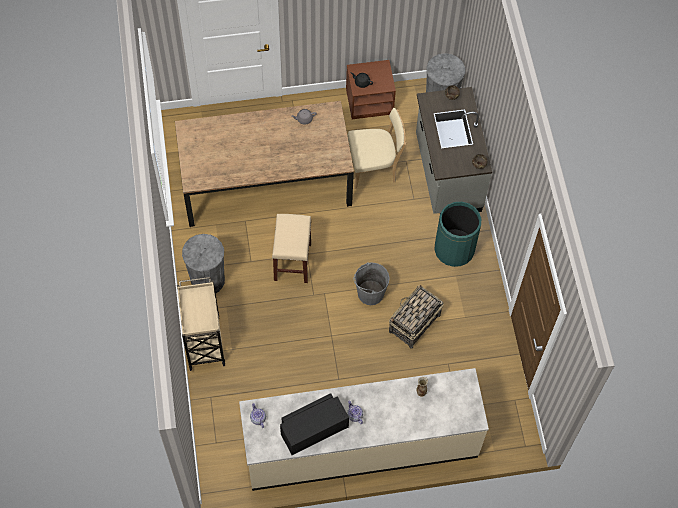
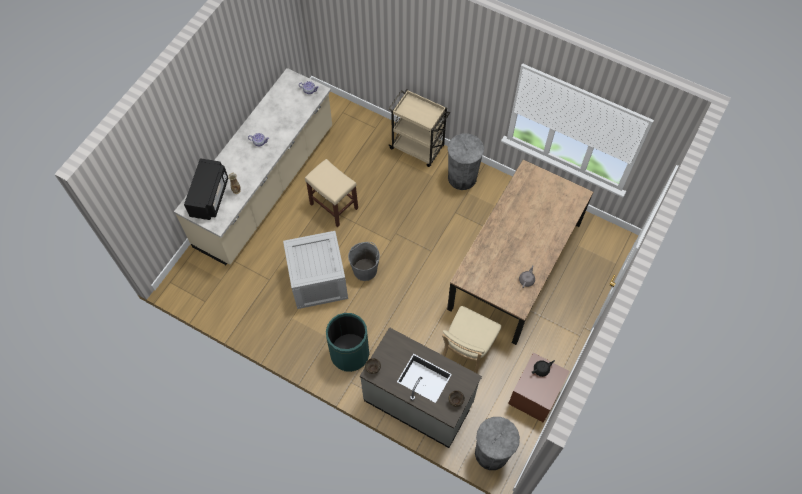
camera: 130 degrees right, 0 degrees up
beige stool [272,214,311,283] -> beige stool moved to [305,159,358,227]
black microwave [280,393,349,455] -> black microwave moved to [184,158,228,220]
basket [389,285,444,349] -> crate [283,231,348,309]

